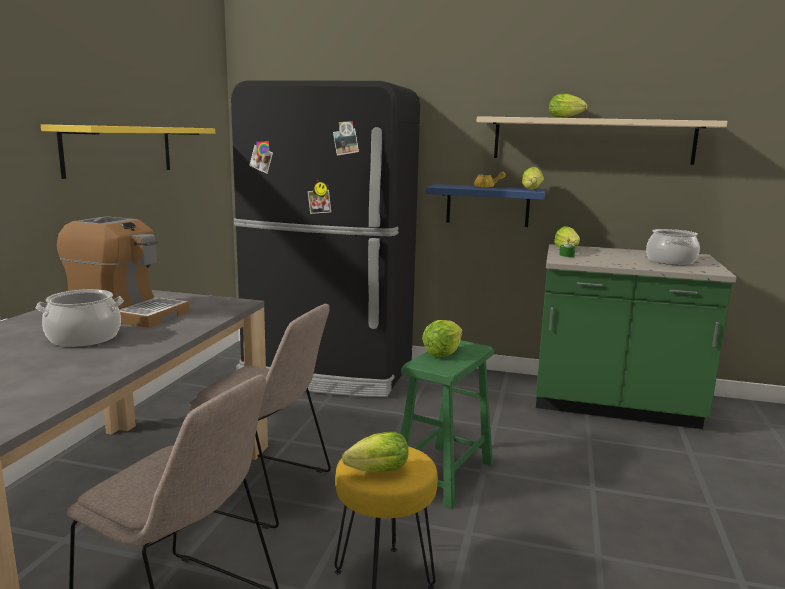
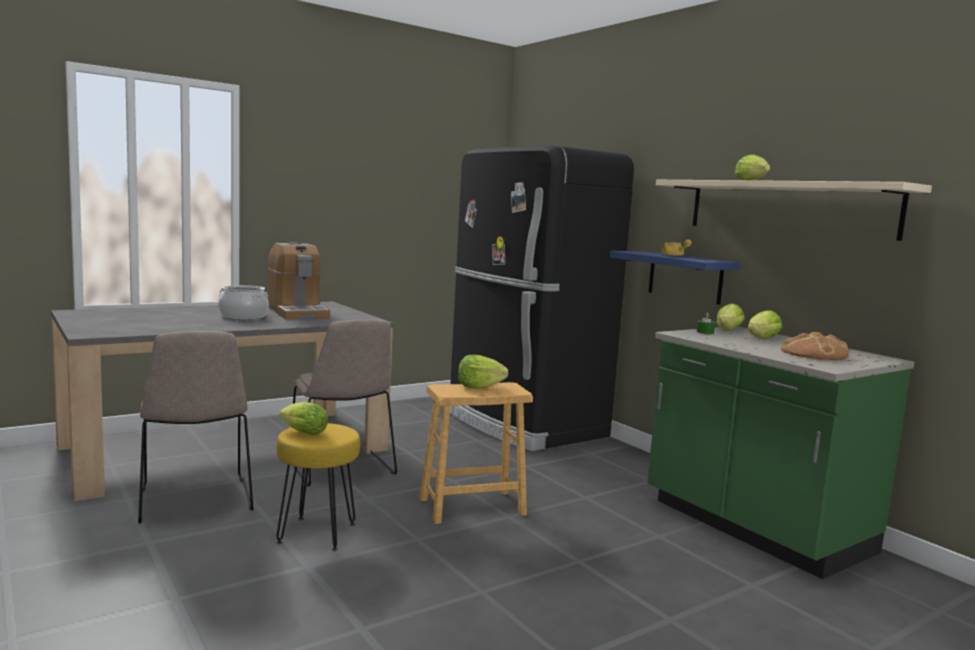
camera: 40 degrees right, 5 degrees down
yellow shelf [41,124,215,179] -> none
green stool [401,340,494,509] -> brown stool [419,382,533,524]
lettuce [522,166,544,190] -> lettuce moved to [748,310,782,338]
cooking pot [646,229,700,265] -> bread [781,332,849,360]

